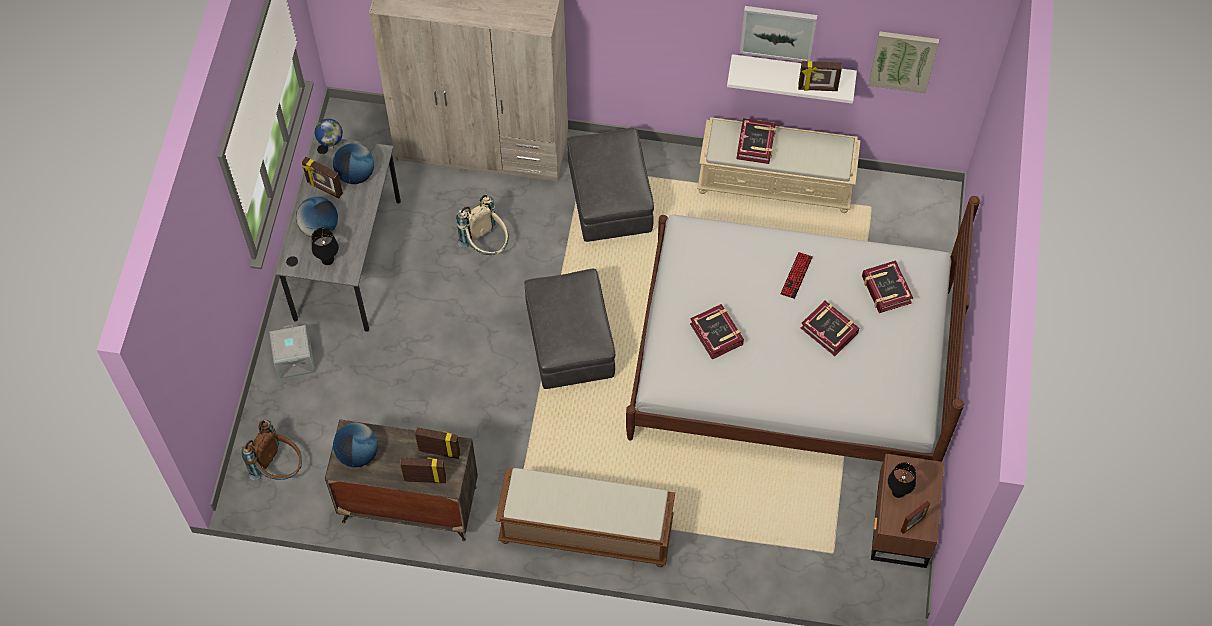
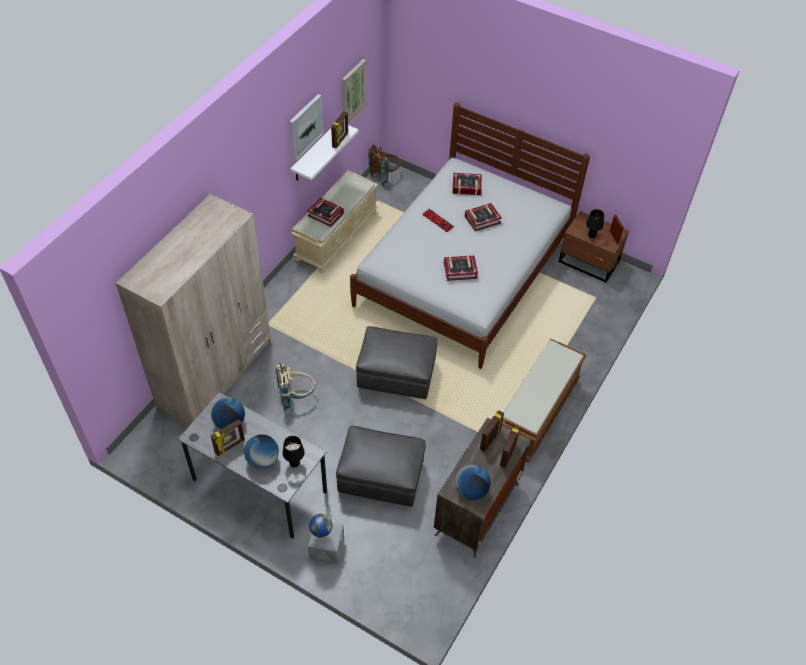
camera: 70 degrees left, 10 degrees down
brown backpack [241,420,302,480] -> brown backpack moved to [368,145,401,186]
globe [315,119,343,149] -> globe moved to [309,514,333,538]
grey ottoman [568,127,654,242] -> grey ottoman moved to [336,425,426,507]

